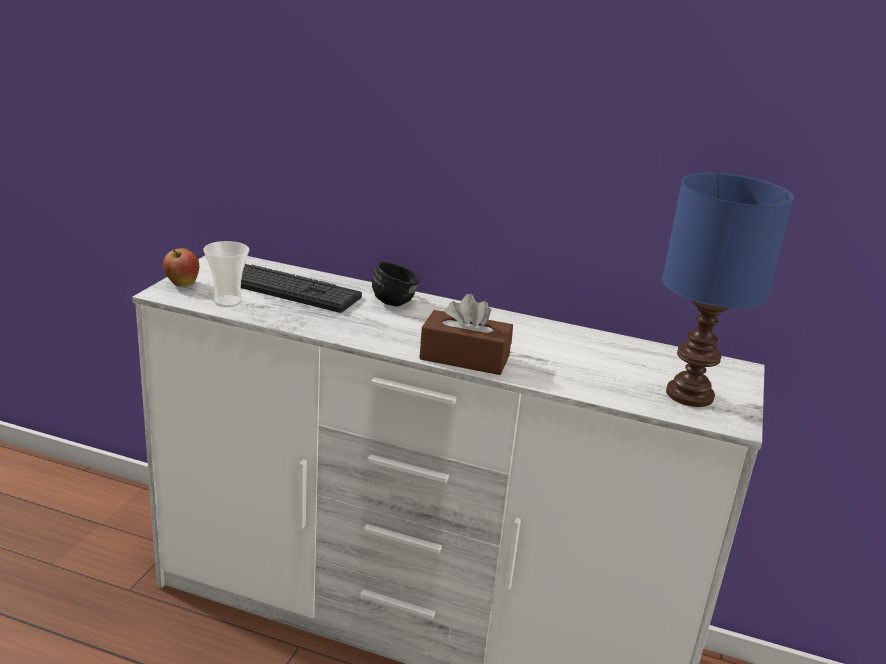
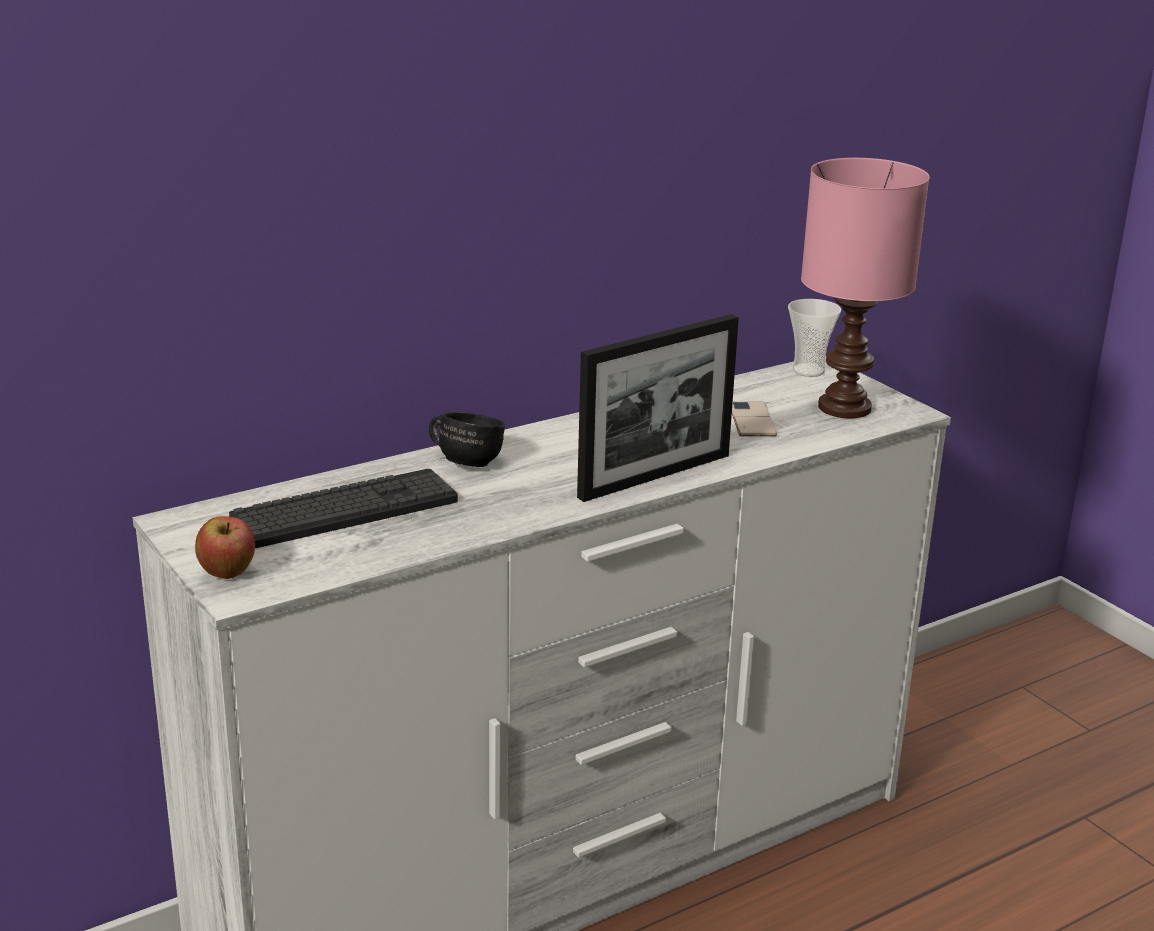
camera: 50 degrees left, 0 degrees up
cup [203,241,249,307] -> cup moved to [788,299,841,377]
brown tissue box [419,294,513,375] -> picture frame [577,314,739,502]
blue table lamp [662,173,794,407] -> pink table lamp [801,158,930,418]
none -> phone [732,401,777,436]

